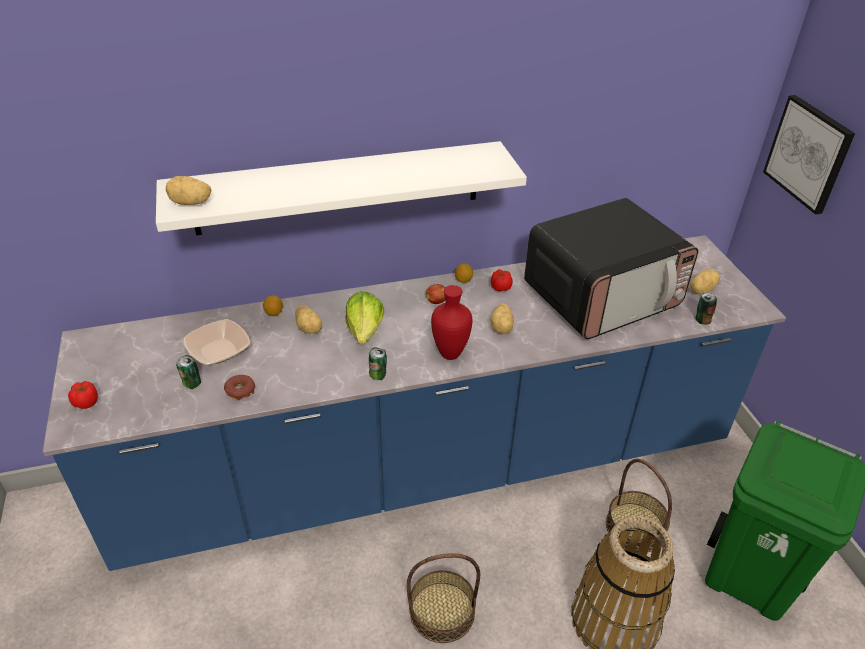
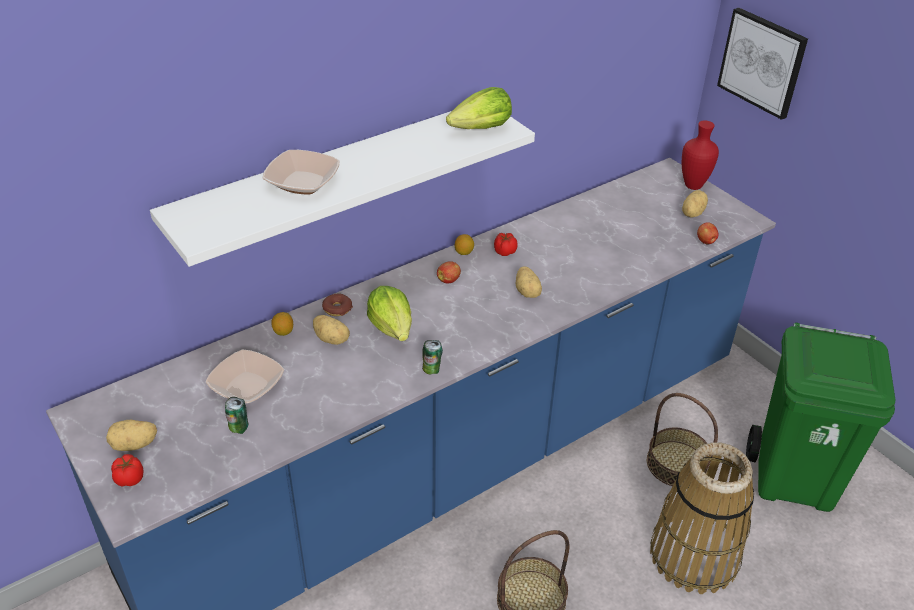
camera: 20 degrees left, 0 degrees up
potato [166,176,211,205] -> potato moved to [106,420,157,451]
donut [224,375,255,400] -> donut moved to [322,294,353,316]
red vase [431,285,472,360] -> red vase moved to [682,120,719,190]
microwave [524,198,698,339] -> none
can [695,292,717,324] -> apple [697,222,718,245]
none -> bowl [262,150,340,195]
none -> lettuce [446,87,512,129]

